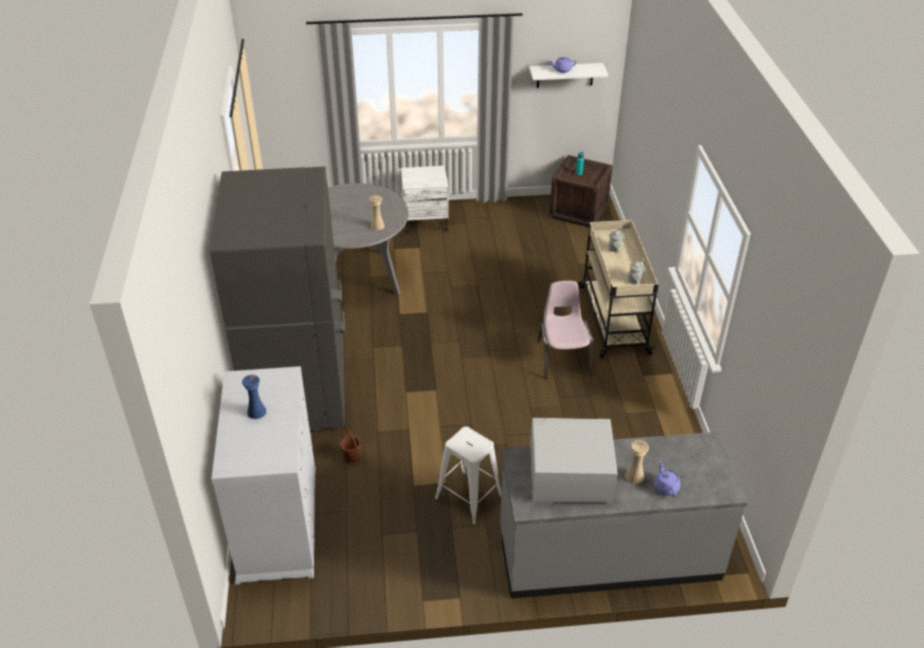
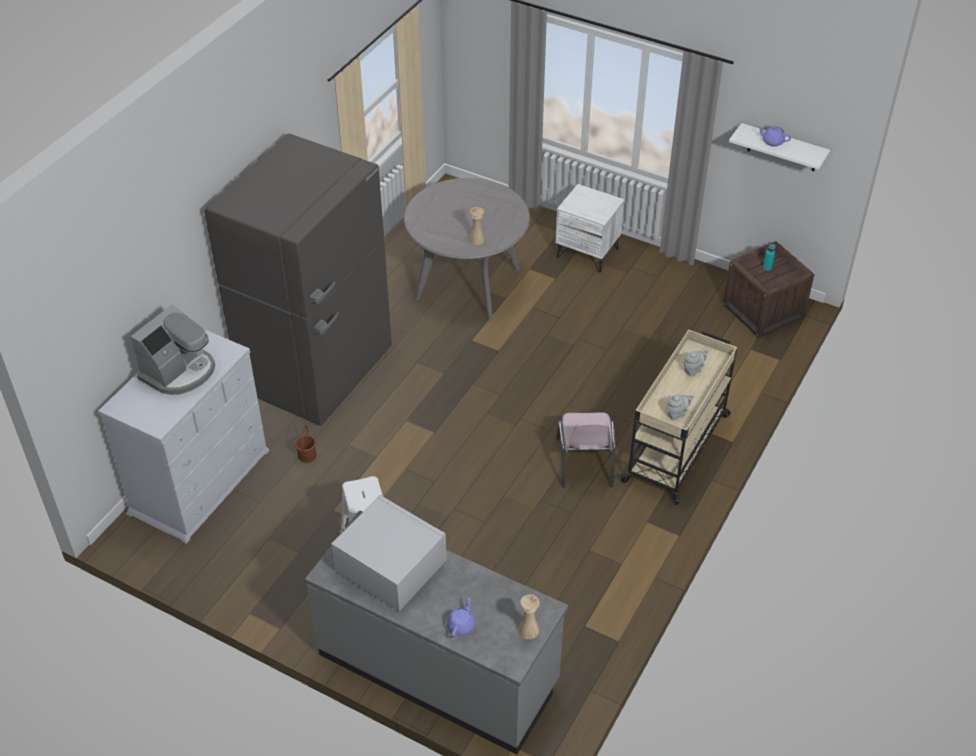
camera: 35 degrees right, 5 degrees up
blue vase [242,375,266,419] -> coffee machine [130,305,215,395]
pink chair [537,281,593,379] -> pink chair turned 150 degrees clockwise [556,412,616,487]
beige vase [625,440,649,484] -> beige vase moved to [518,594,540,639]

